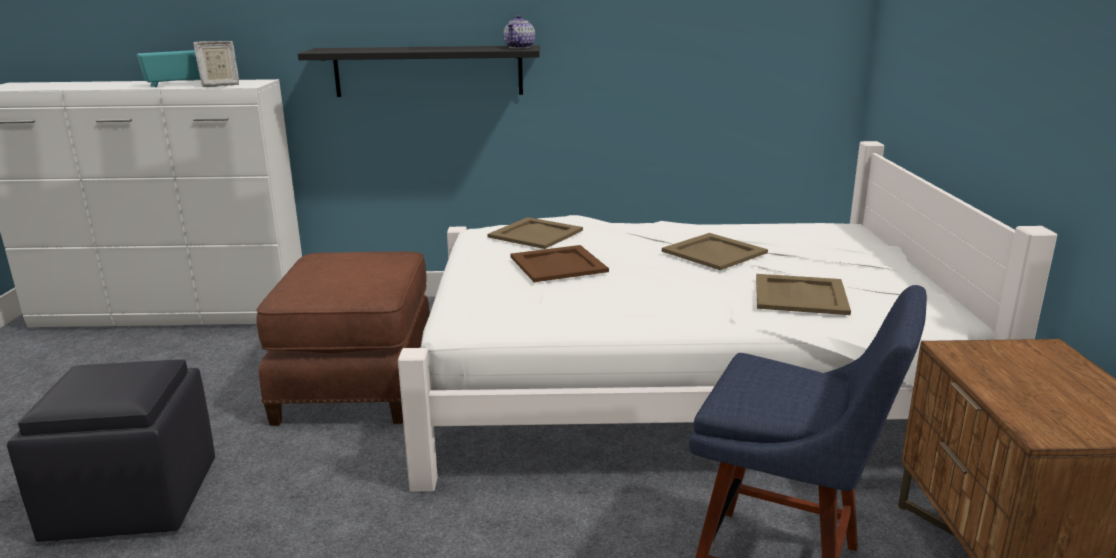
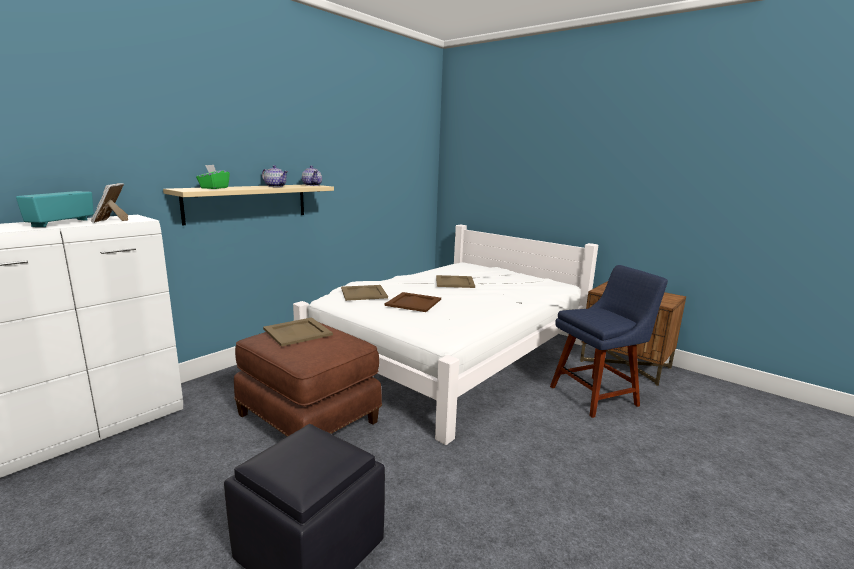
camera: 50 degrees left, 5 degrees down
picture frame [193,41,239,87] -> picture frame turned 150 degrees clockwise [91,183,128,223]
black shelf [298,45,540,97] -> beige shelf [163,185,334,225]
beige tray [756,274,851,315] -> beige tray moved to [263,317,333,347]
none -> green tissue box [196,165,230,189]
none -> teapot [262,165,288,187]

